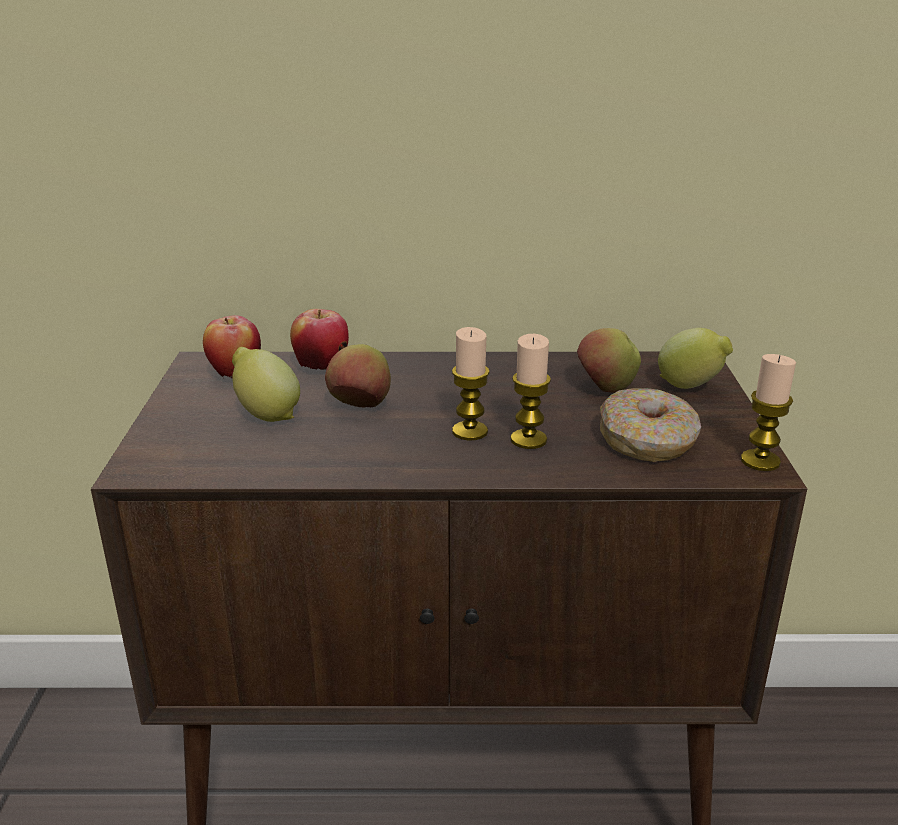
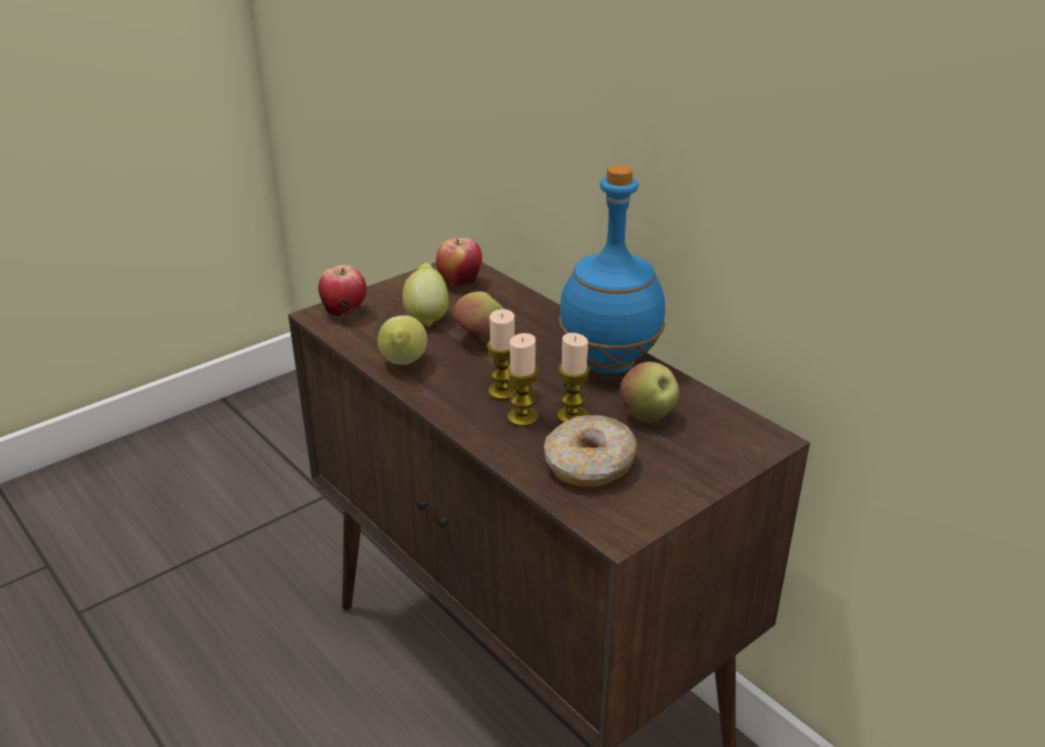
camera: 50 degrees right, 5 degrees up
apple [290,309,349,370] -> apple moved to [318,265,367,317]
lemon [658,328,733,389] -> lemon moved to [378,315,427,365]
candle [741,354,796,471] -> candle moved to [557,333,590,423]
none -> blue bottle [559,165,665,374]

